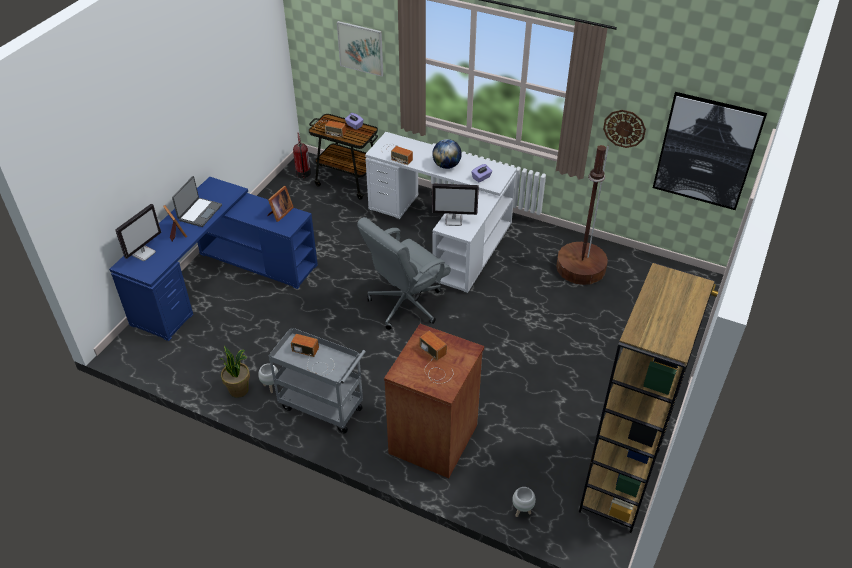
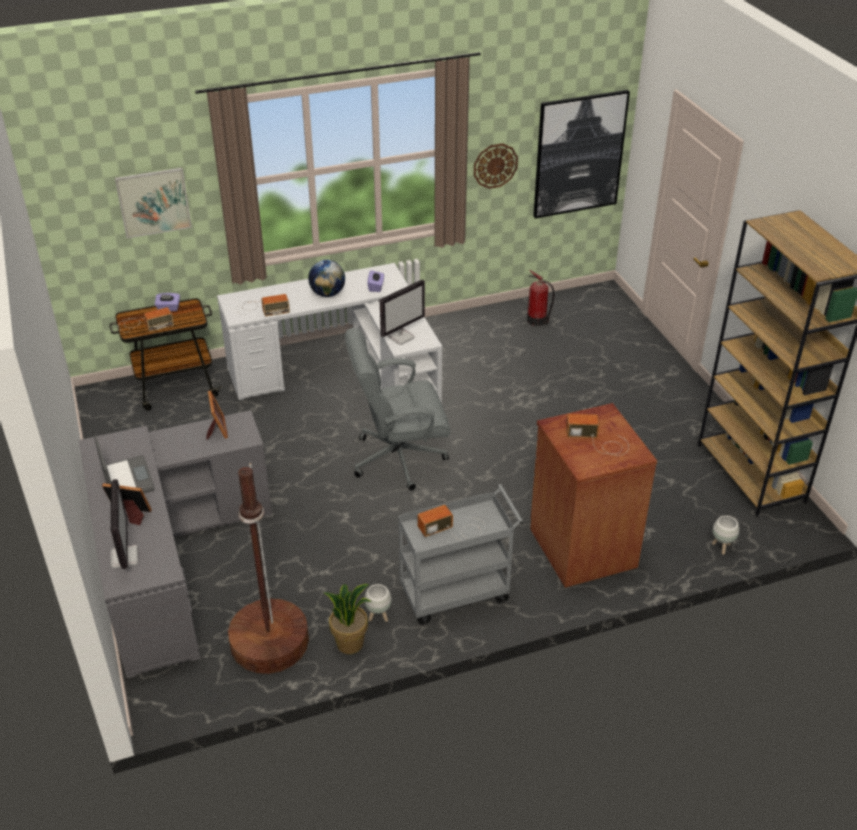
camera: 45 degrees left, 5 degrees down
blue desk [109,177,318,341] -> grey desk [79,410,272,678]
fire extinguisher [293,133,311,179] -> fire extinguisher moved to [527,270,555,326]
grey office chair [357,217,451,330] -> grey office chair turned 75 degrees clockwise [345,328,451,491]
brown floor lamp [556,145,609,285] -> brown floor lamp moved to [228,463,309,674]

